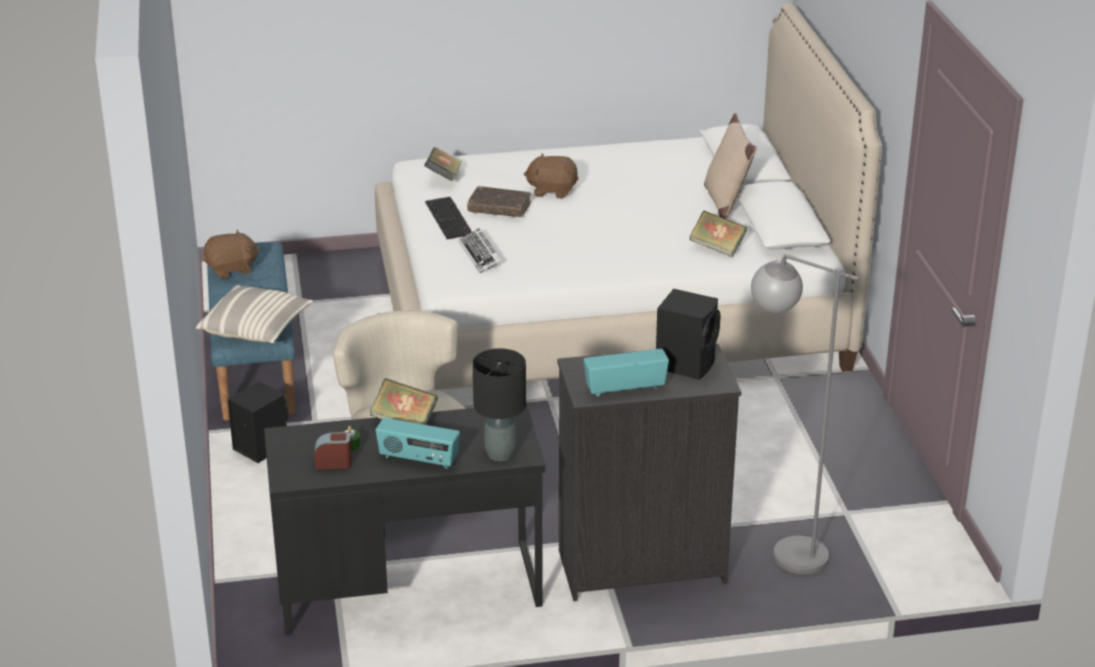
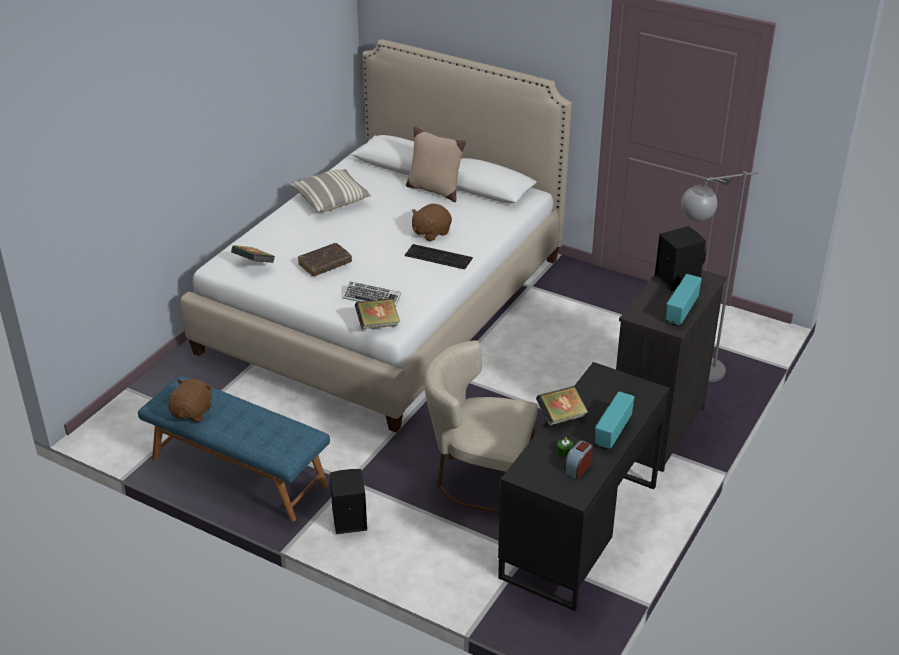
camera: 50 degrees left, 5 degrees up
pillow [196,285,314,343] -> pillow moved to [291,169,372,212]
radio [375,418,460,469] -> radio turned 150 degrees clockwise [595,391,634,448]
keyboard [425,197,472,239] -> keyboard moved to [405,244,473,269]
black table lamp [472,348,526,461] -> none
brown plush toy [524,153,579,199] -> brown plush toy moved to [412,204,452,242]
book [690,211,747,258] -> book moved to [355,298,400,329]

